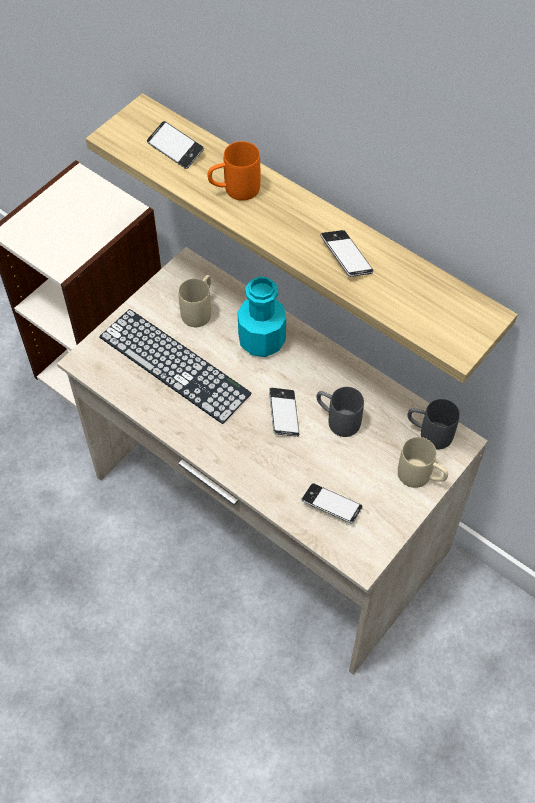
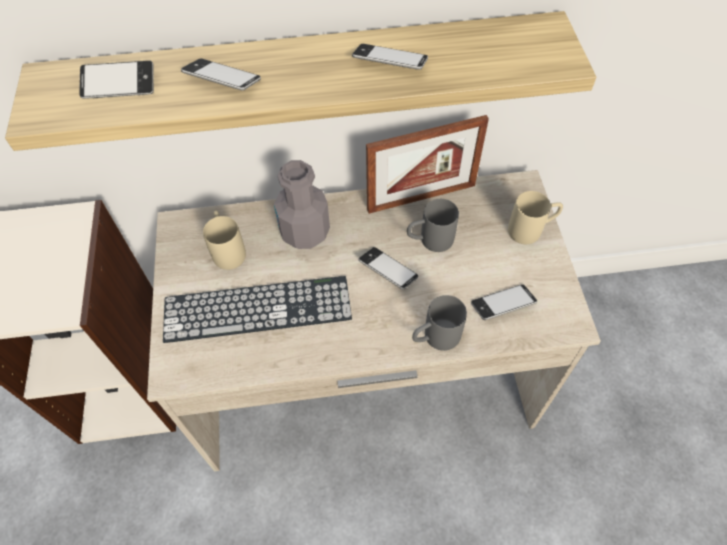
camera: 45 degrees left, 0 degrees up
orange mug [208,141,260,201] -> phone [181,59,261,90]
turquoise bottle [238,277,286,357] -> grey bottle [274,160,330,249]
grey mug [407,399,460,449] -> grey mug moved to [412,295,467,351]
none -> picture frame [366,115,489,214]

